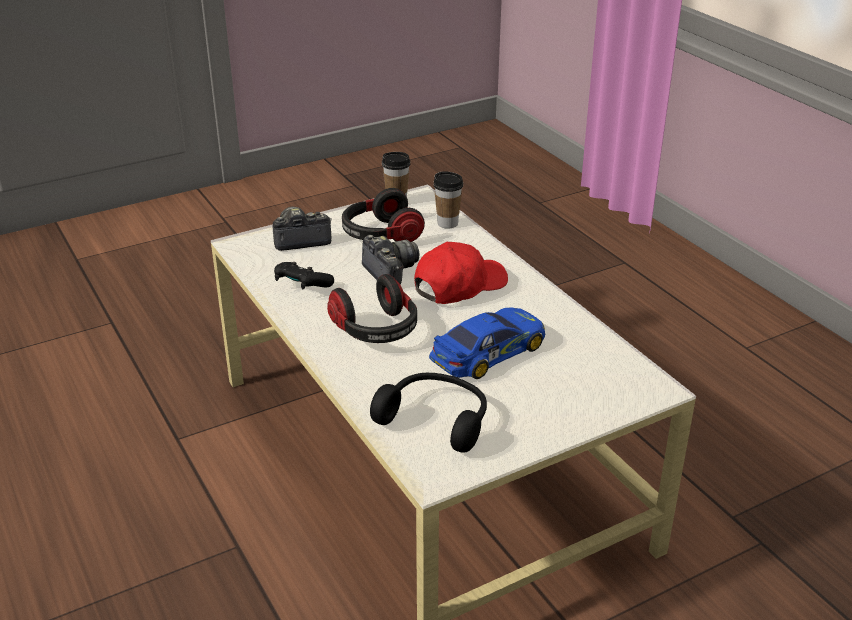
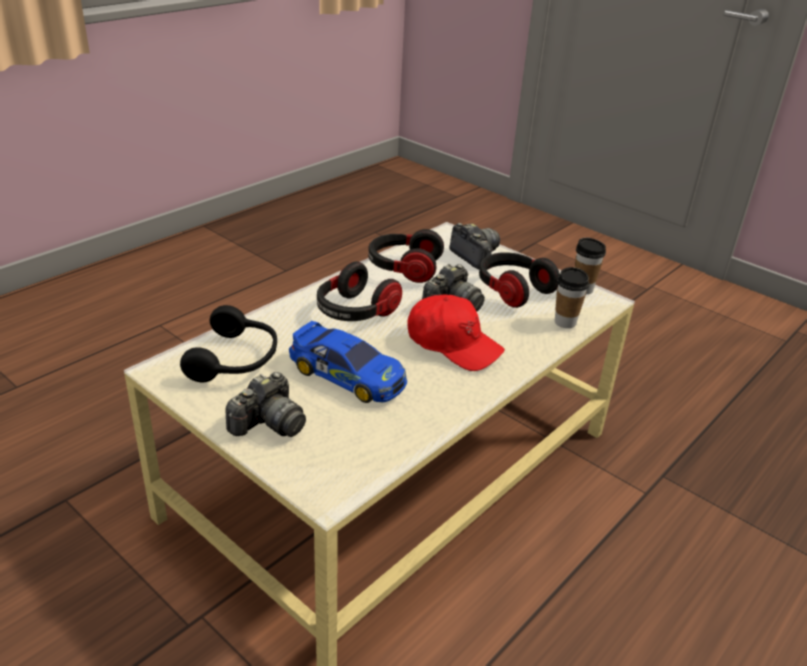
camera: 70 degrees right, 0 degrees up
black game controller [274,262,334,289] -> headphones [368,229,444,283]
none -> camera [226,372,306,437]

